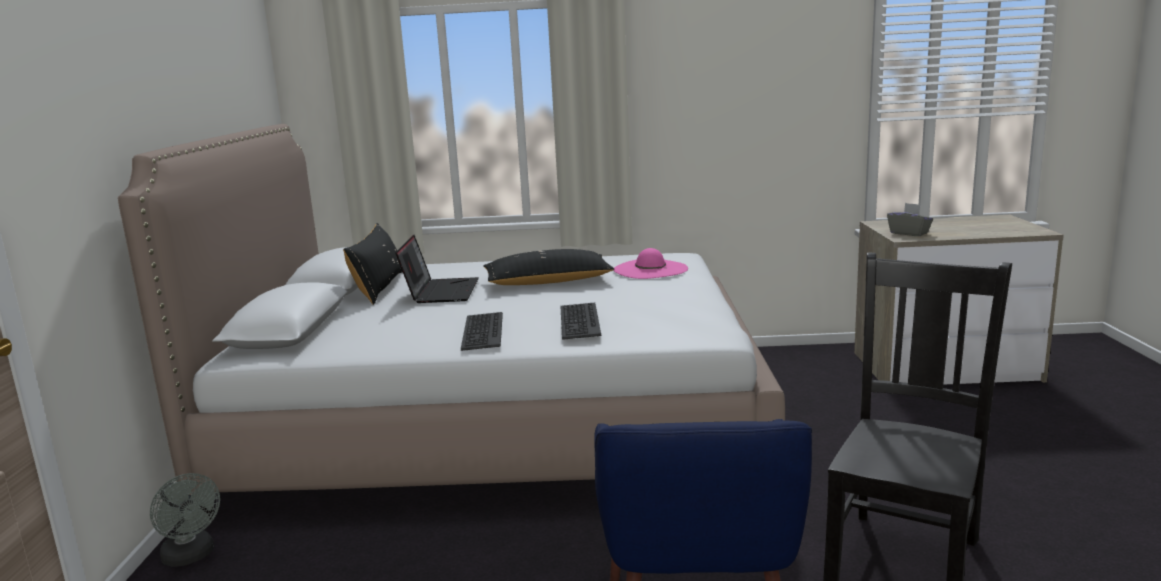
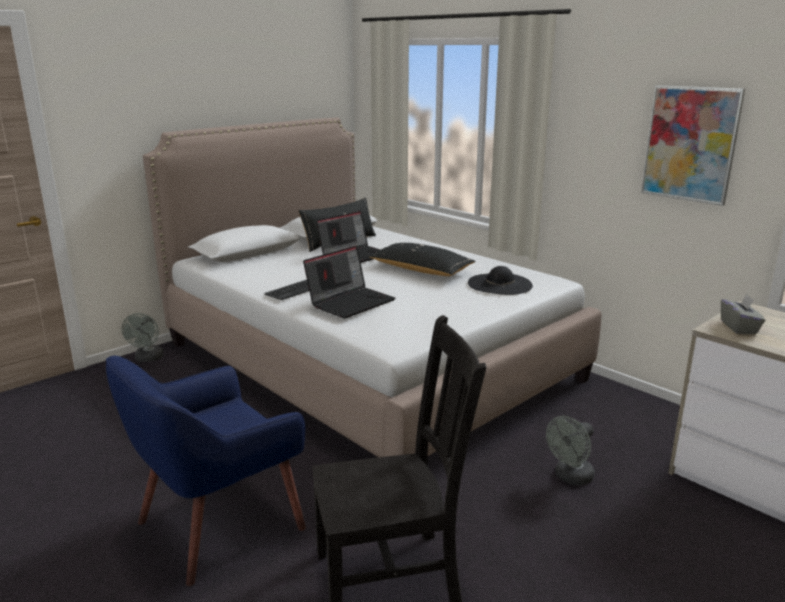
camera: 45 degrees right, 5 degrees up
keyboard [561,303,602,340] -> laptop [303,246,395,318]
pink hat [613,248,688,279] -> black hat [468,266,533,295]
none -> grey fan [546,416,595,485]
none -> picture [641,85,745,206]

